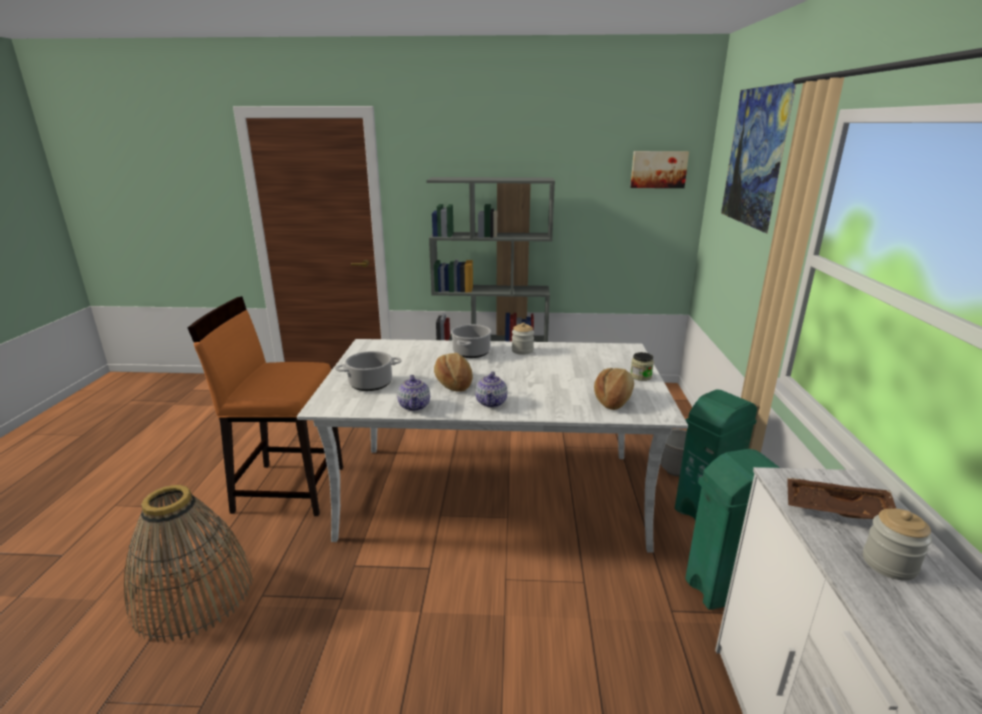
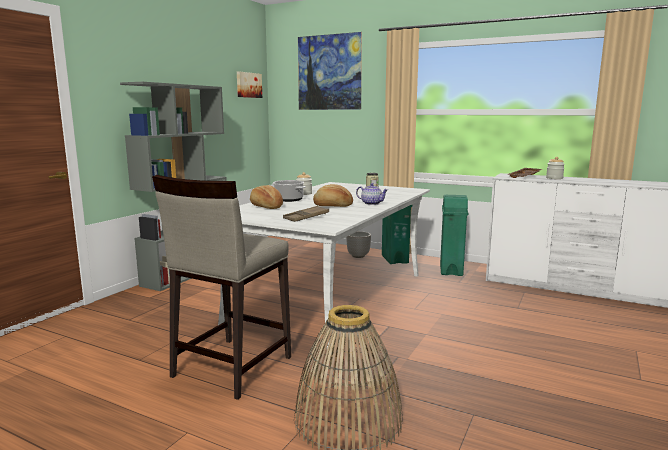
camera: 65 degrees left, 10 degrees down
orange stool [188,296,343,516] -> beige stool [152,175,291,400]
cooking pot [335,351,402,391] -> brown tray [283,206,329,222]
teapot [397,375,430,411] -> none
bread [594,368,634,410] -> bread moved to [250,185,283,209]

